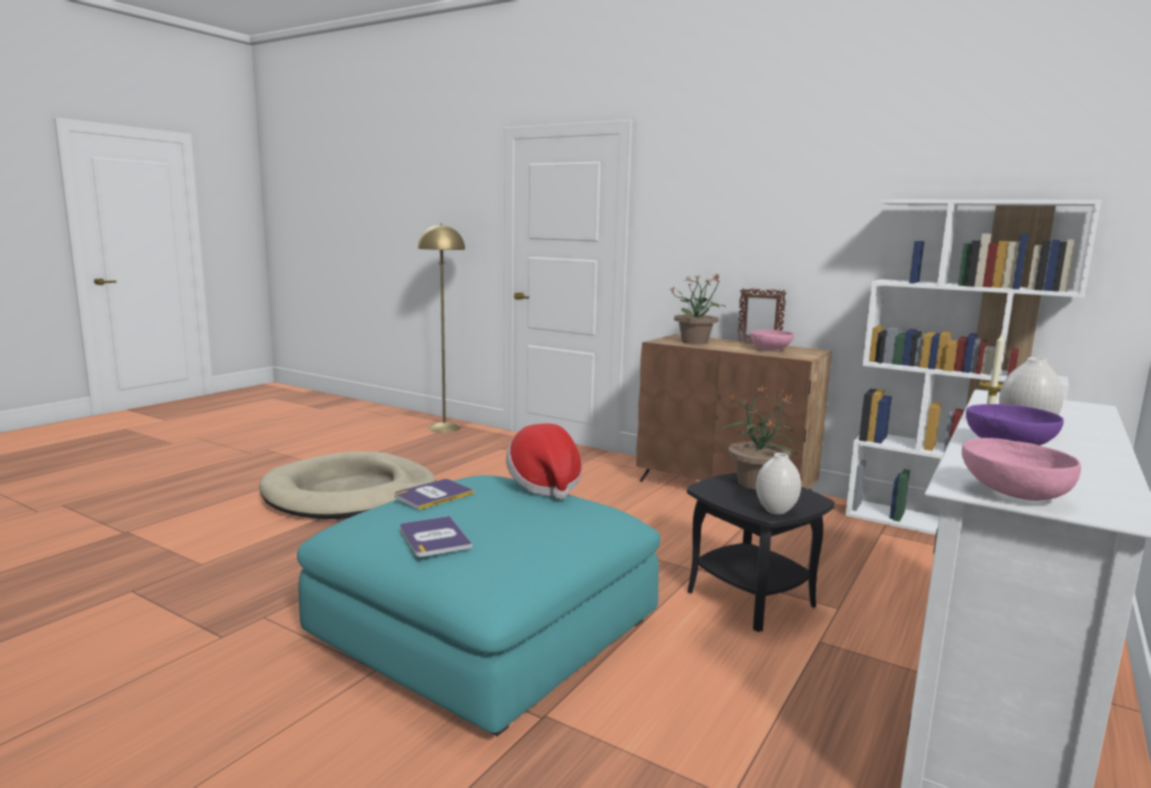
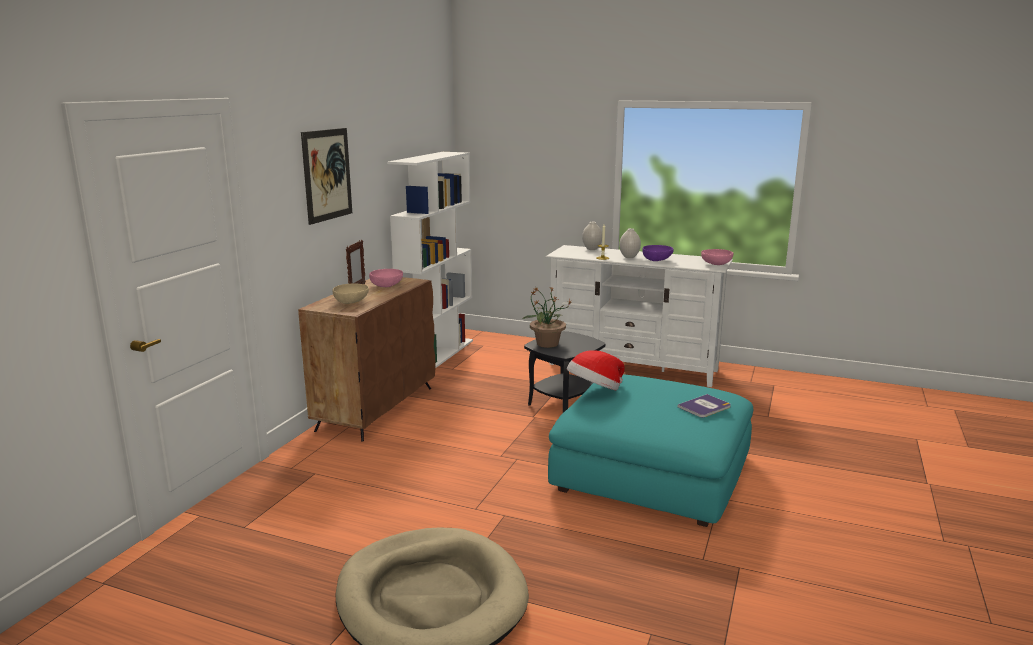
camera: 100 degrees left, 5 degrees up
book [395,479,474,510] -> none
yellow floor lamp [418,224,465,433] -> none
potted plant [671,273,726,344] -> beige bowl [333,284,369,304]
white vase [756,453,801,515] -> white vase moved to [582,222,602,250]
none -> picture [301,128,352,225]

